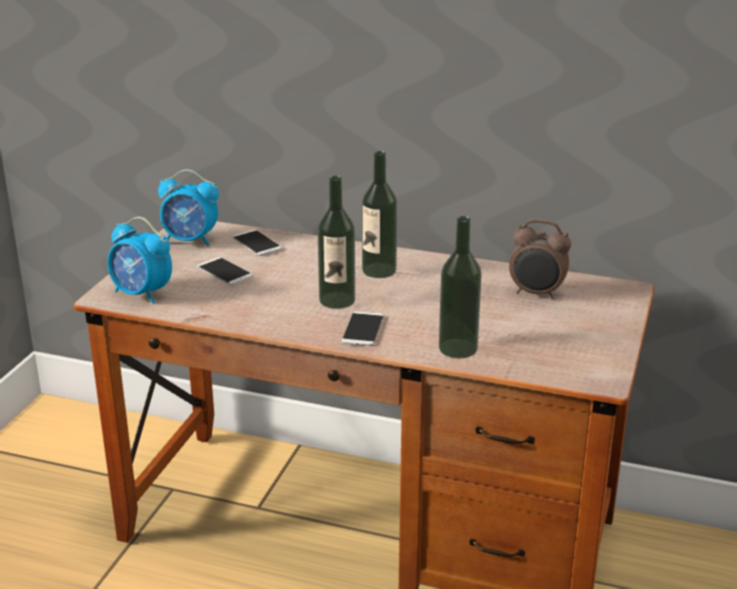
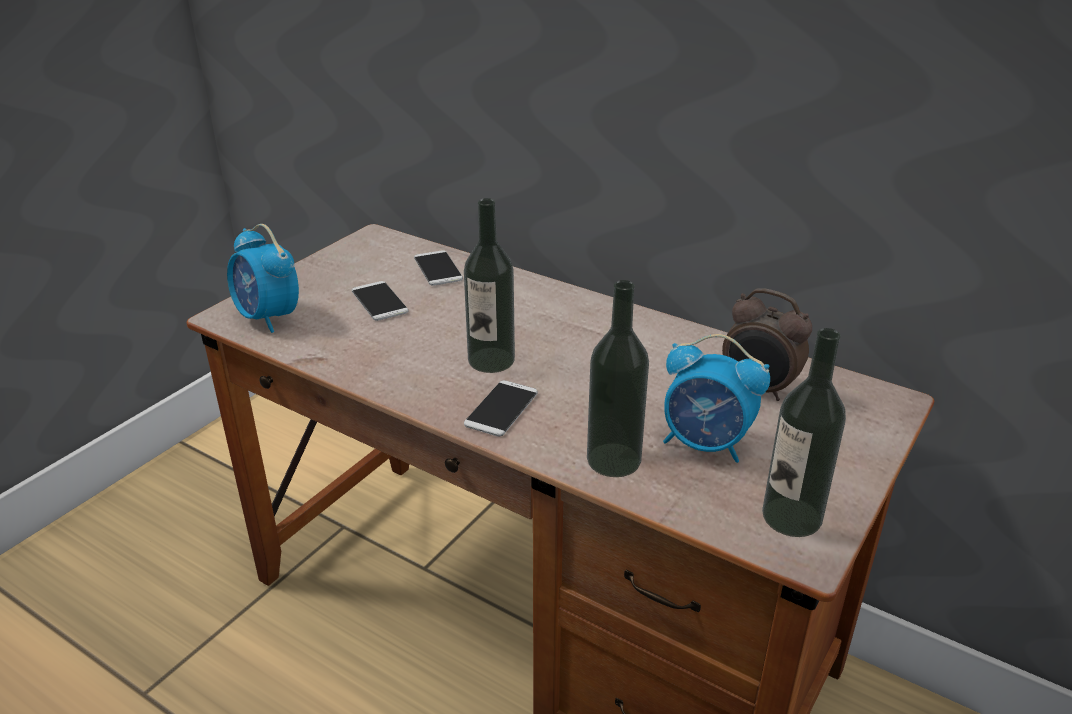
camera: 15 degrees right, 5 degrees up
alarm clock [158,169,219,246] -> alarm clock moved to [663,334,770,463]
bottle [362,151,397,278] -> bottle moved to [762,328,846,537]

